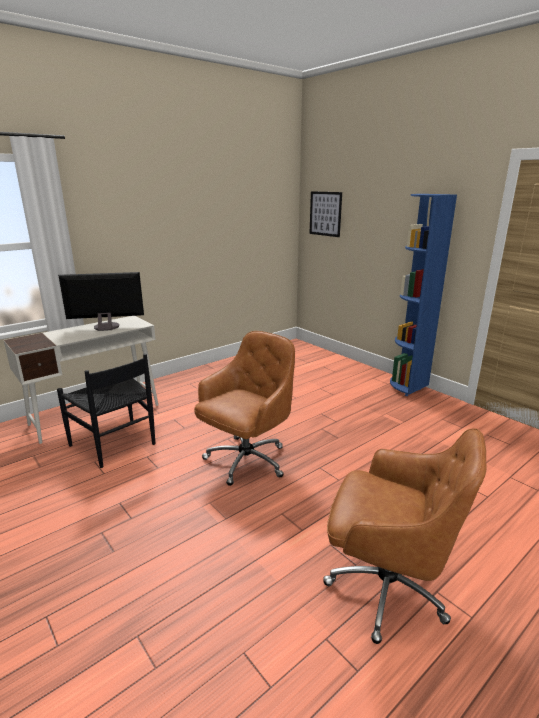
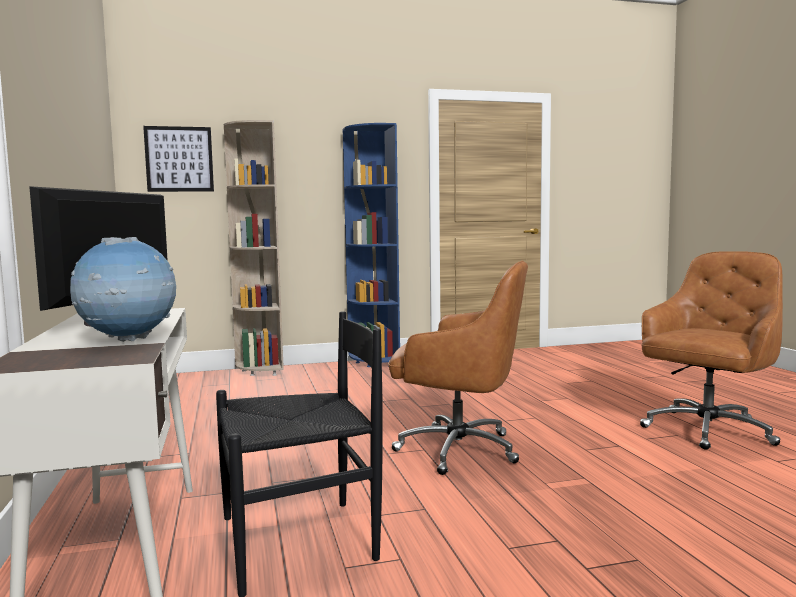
camera: 65 degrees left, 15 degrees down
brown office chair [194,331,295,486] -> brown office chair turned 135 degrees clockwise [388,261,528,475]
none -> globe [70,237,176,342]
none -> beige bookcase [224,120,284,376]

